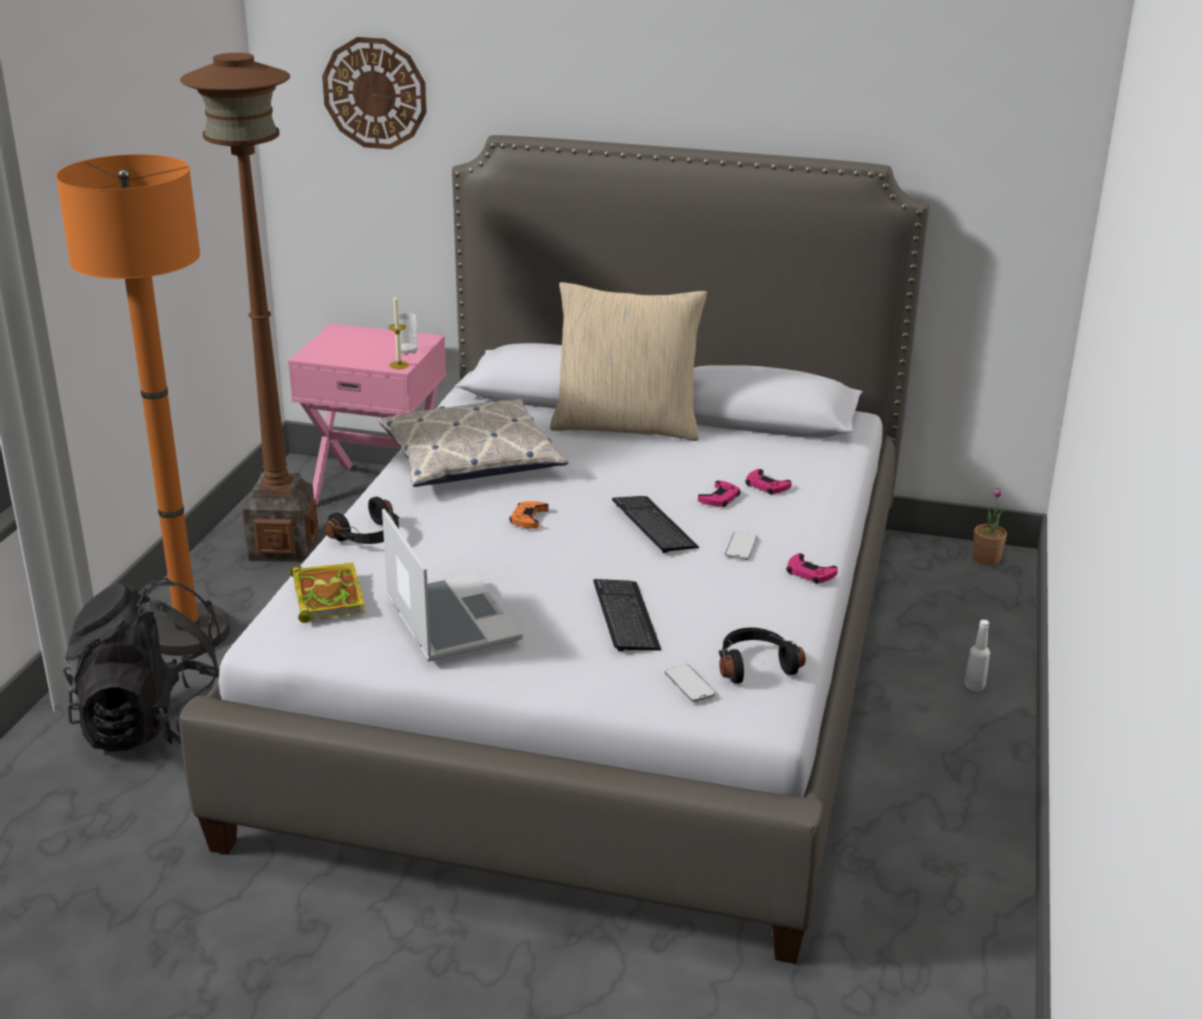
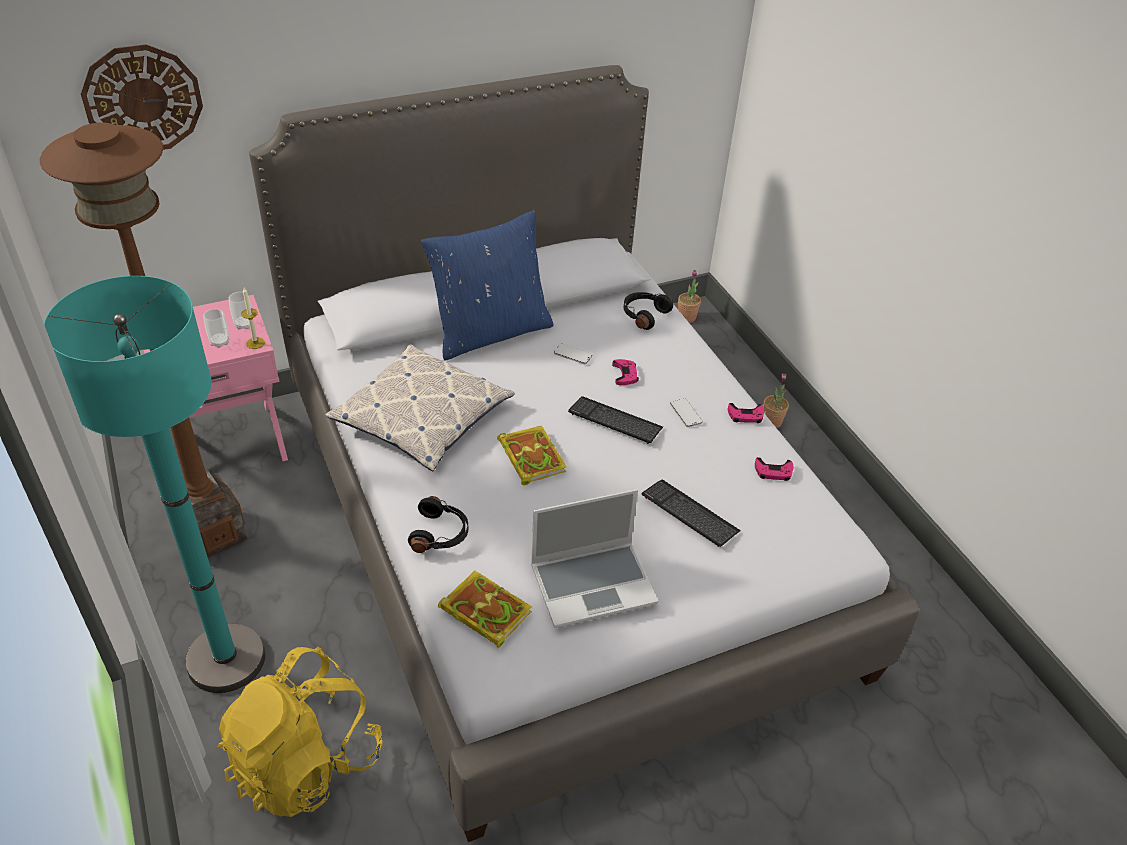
camera: 40 degrees left, 15 degrees up
orange floor lamp [56,154,230,656] -> turquoise floor lamp [44,276,265,693]
black backpack [63,578,220,752] -> yellow backpack [218,647,383,817]
laptop [382,509,523,661] -> laptop turned 135 degrees clockwise [531,489,658,628]
orange game controller [509,501,549,529] -> book [497,425,567,485]
beige pillow [550,282,707,441] -> blue pillow [421,210,554,361]
phone [665,665,715,703] -> phone moved to [554,344,592,364]
black headphones [719,627,806,684] -> black headphones moved to [624,292,673,330]
pink game controller [745,469,792,494] -> pink game controller moved to [755,457,794,481]
white bottle [965,620,990,691] -> potted plant [763,373,789,428]
none -> cup [203,309,230,348]

